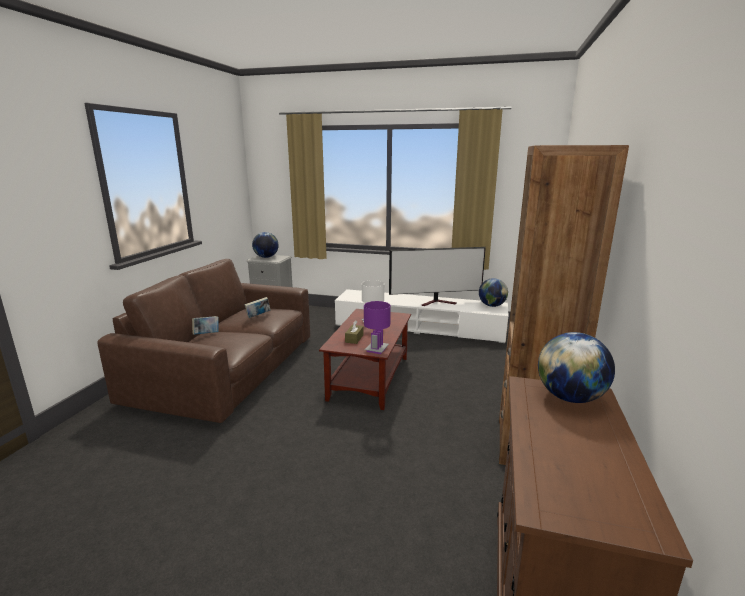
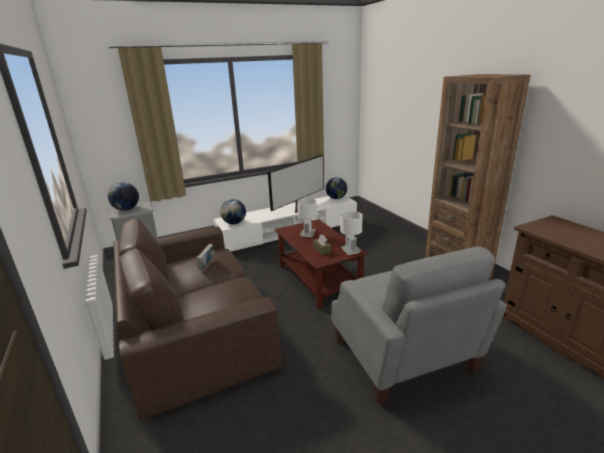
camera: 40 degrees left, 5 degrees up
book [192,316,219,335] -> none
purple table lamp [364,301,391,354] -> white table lamp [340,211,363,255]
globe [538,332,615,403] -> globe moved to [220,199,246,225]
none -> grey armchair [331,246,507,405]

